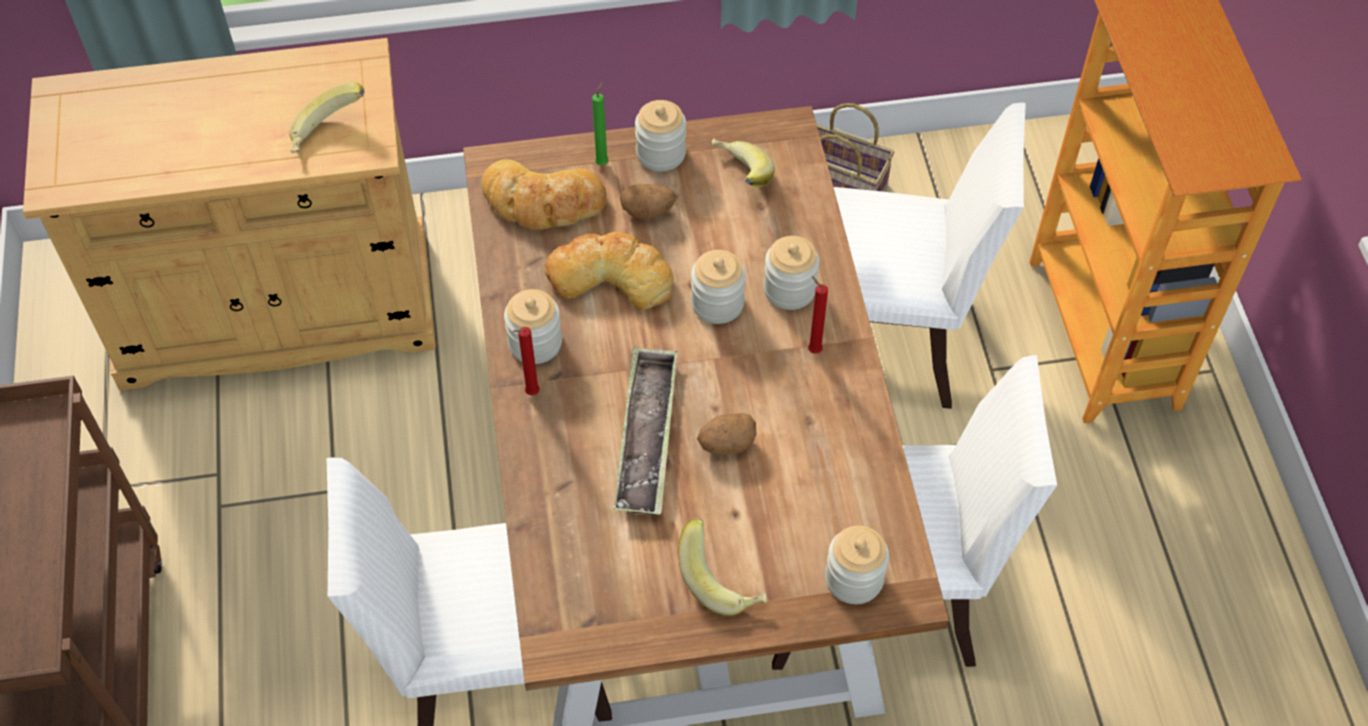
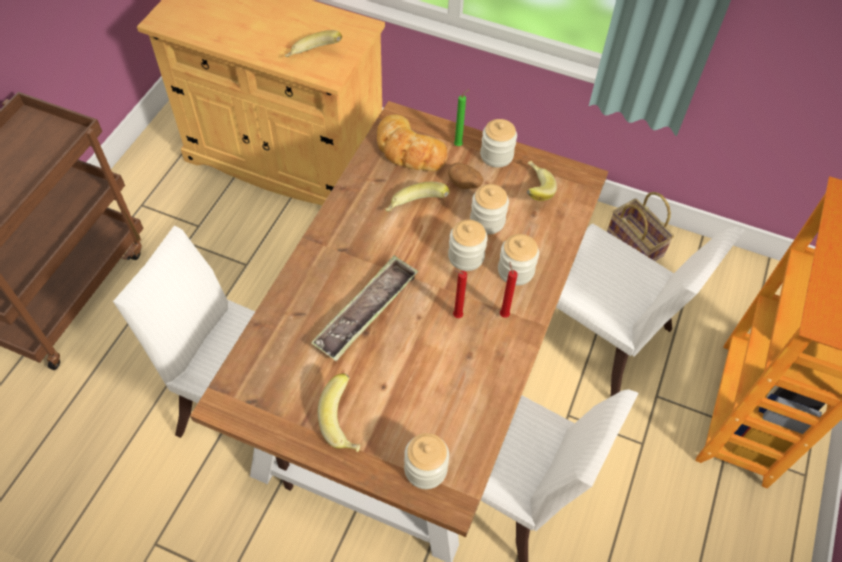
camera: 30 degrees right, 0 degrees up
jar [504,289,562,364] -> jar moved to [470,184,509,234]
red candle [513,327,540,395] -> red candle moved to [453,270,467,318]
bread [545,232,674,310] -> banana [385,182,450,212]
potato [697,413,756,455] -> none

